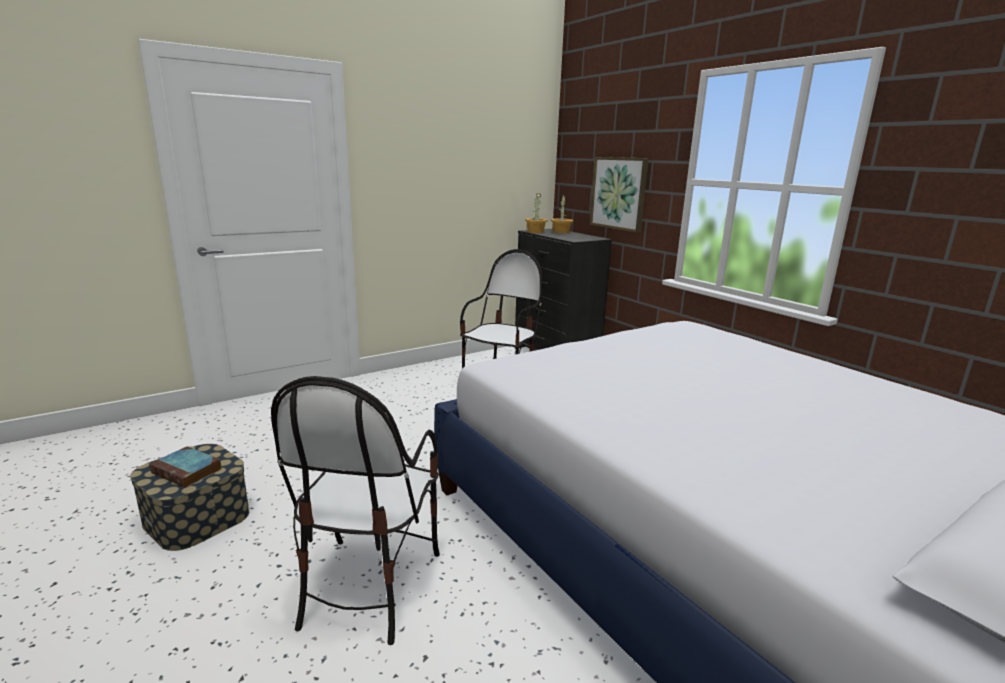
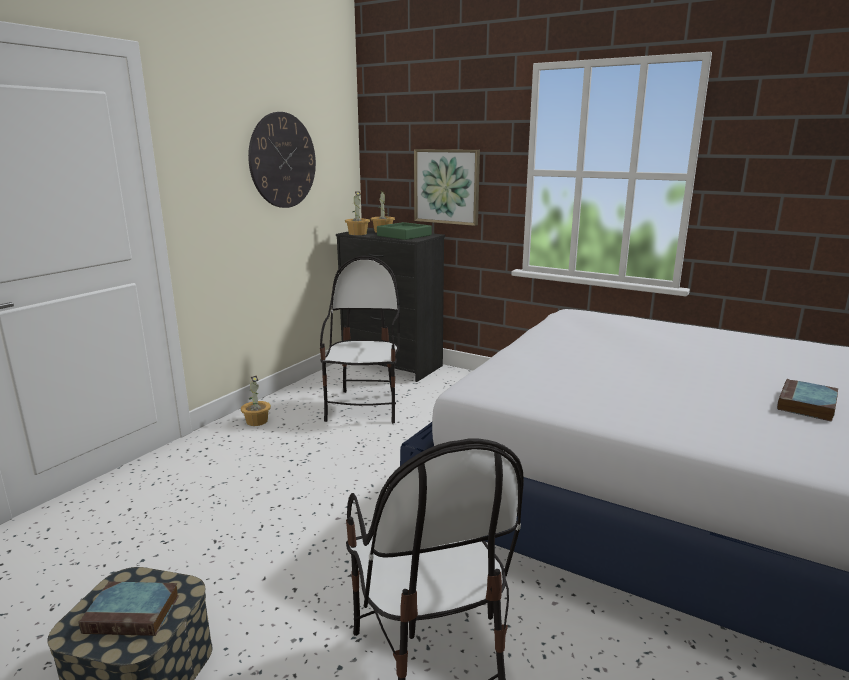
camera: 25 degrees left, 0 degrees up
none -> potted plant [241,376,271,426]
none -> wall clock [248,112,316,208]
none -> green tray [377,222,432,240]
none -> book [777,379,838,422]

